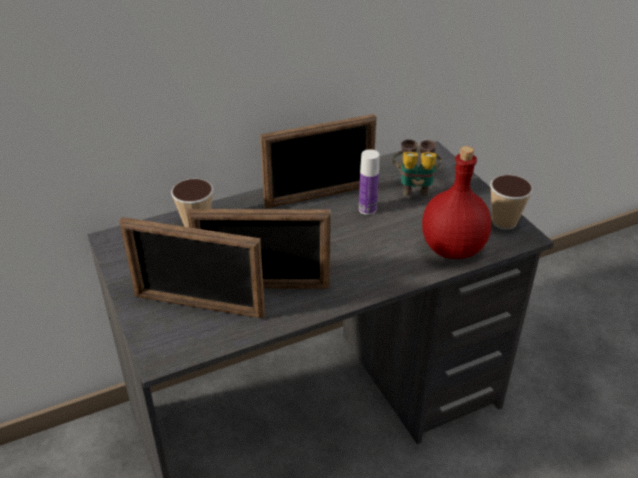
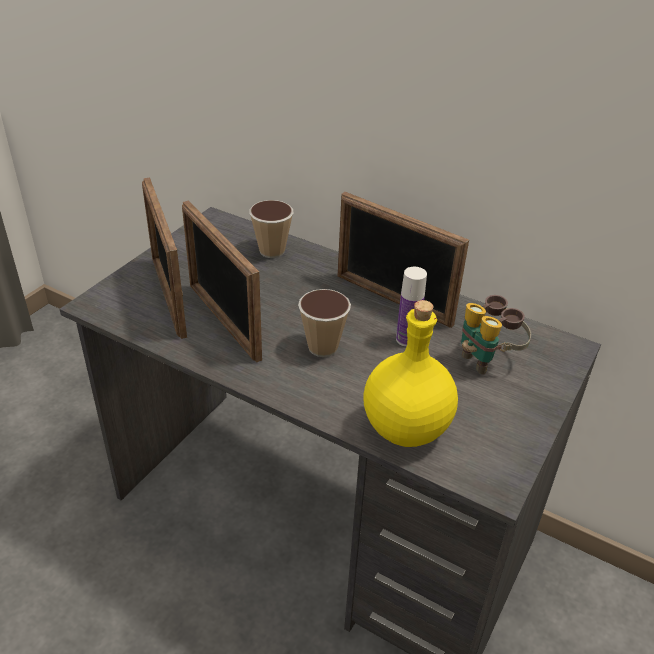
camera: 55 degrees right, 0 degrees up
red bottle [422,146,491,259] -> yellow bottle [364,300,458,447]
cup [490,175,533,230] -> cup moved to [298,289,351,357]

